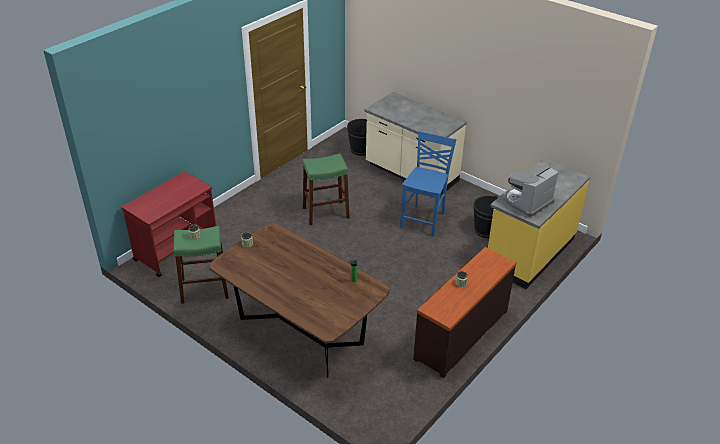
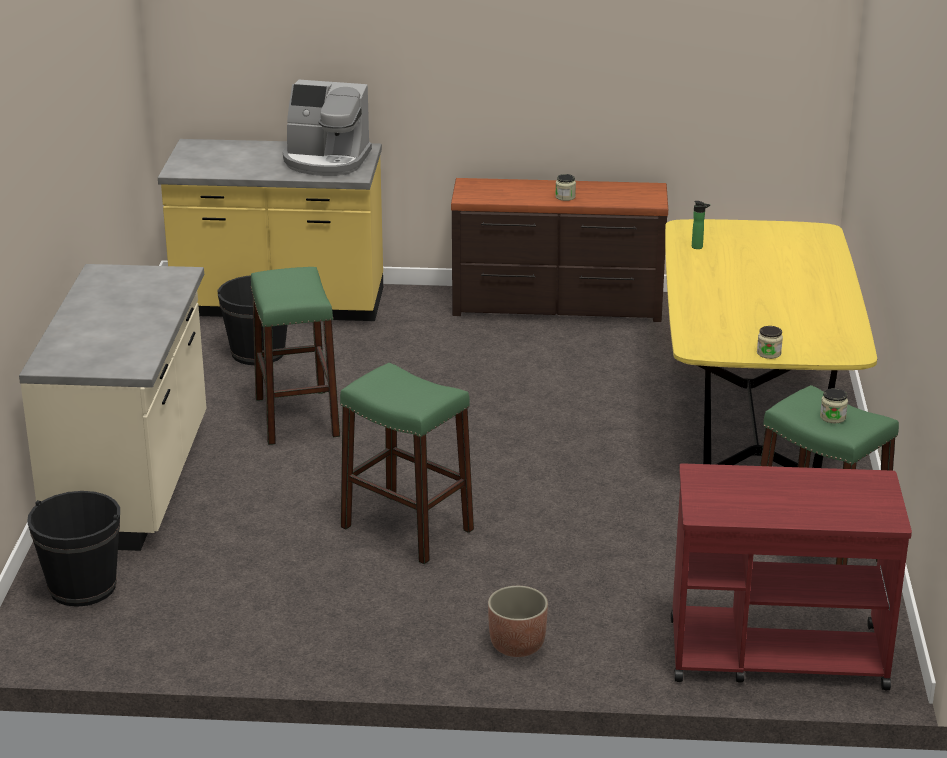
camera: 125 degrees left, 10 degrees down
brown dining table [209,223,390,378] -> yellow dining table [665,219,877,468]
blue chair [400,131,456,236] -> green stool [250,267,340,445]
none -> planter [488,586,548,657]

